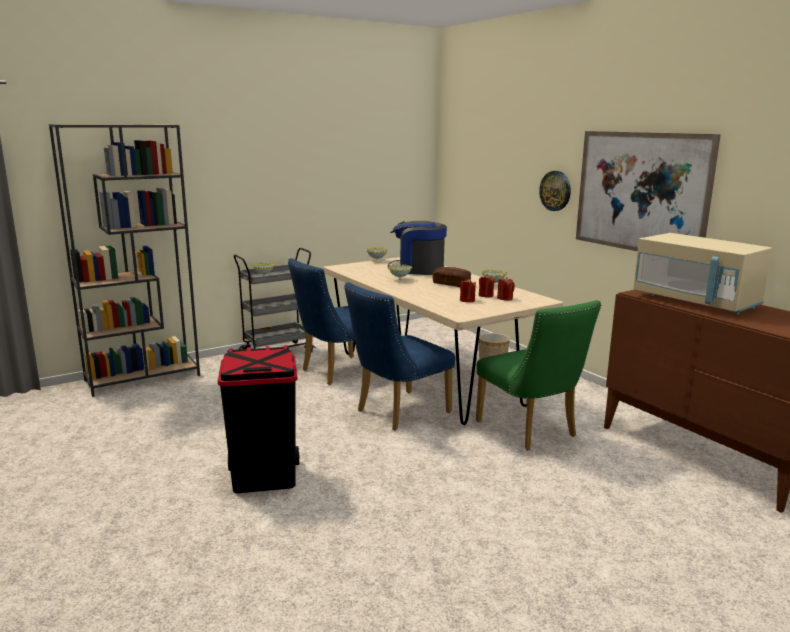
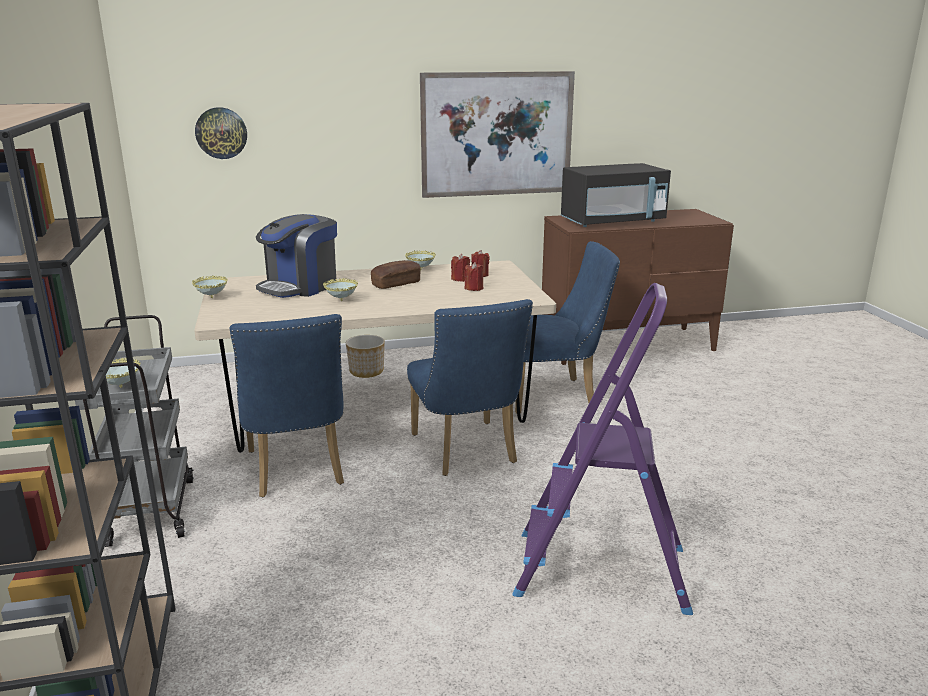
camera: 70 degrees left, 5 degrees up
black trash can [218,345,300,493] -> purple step ladder [512,283,693,615]
green chair [476,300,601,451] -> blue chair [515,241,620,414]
wall clock [539,171,571,211] -> wall clock moved to [195,107,247,159]
beige microwave [633,233,772,315] -> black microwave [561,163,671,227]

